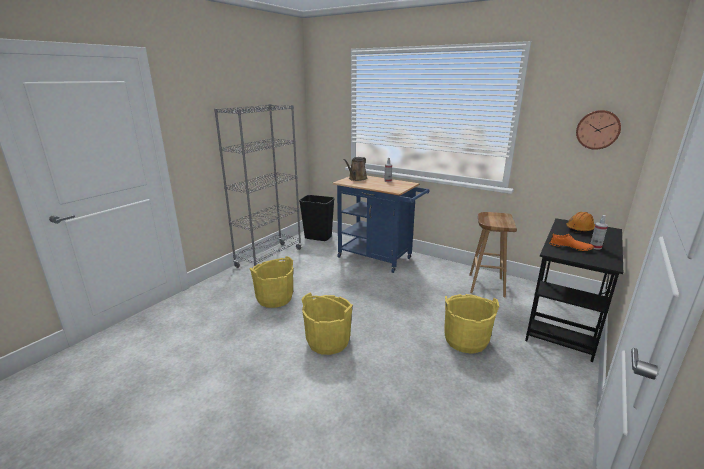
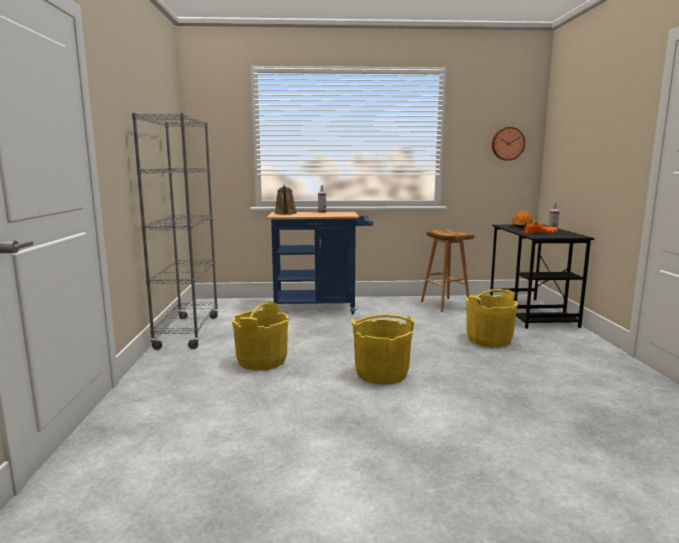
camera: 35 degrees left, 10 degrees down
black trash can [299,195,335,241] -> none

